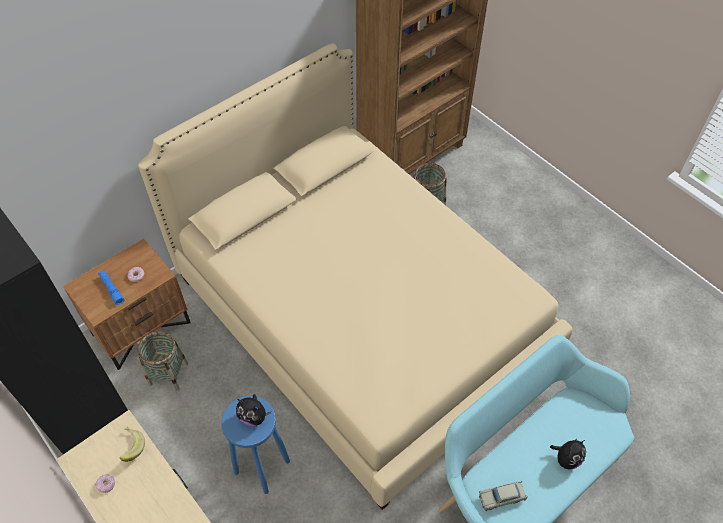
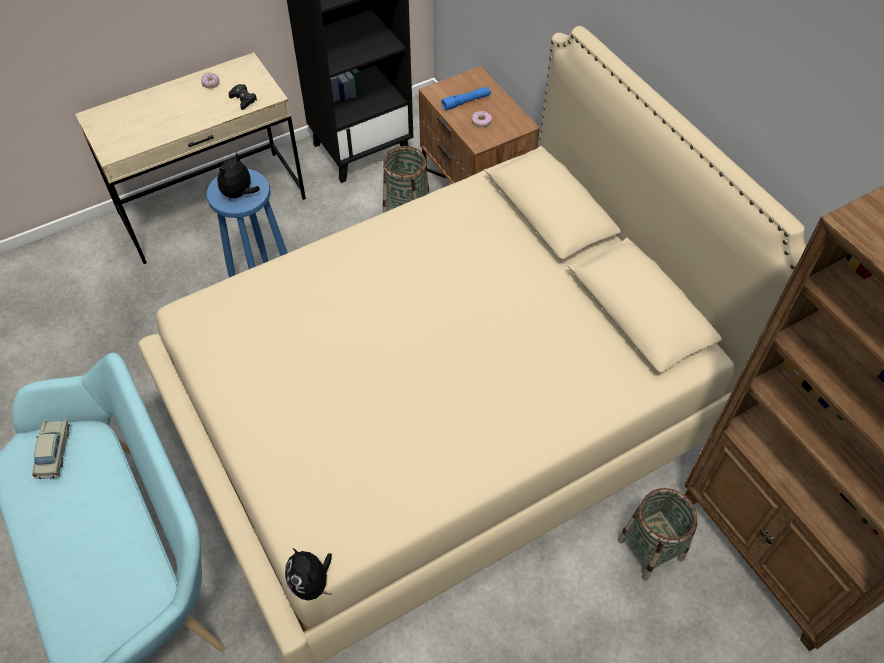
camera: 100 degrees right, 0 degrees up
banana [120,426,145,462] -> black game controller [229,84,257,110]
plush toy [550,439,586,470] -> plush toy moved to [285,548,332,601]

